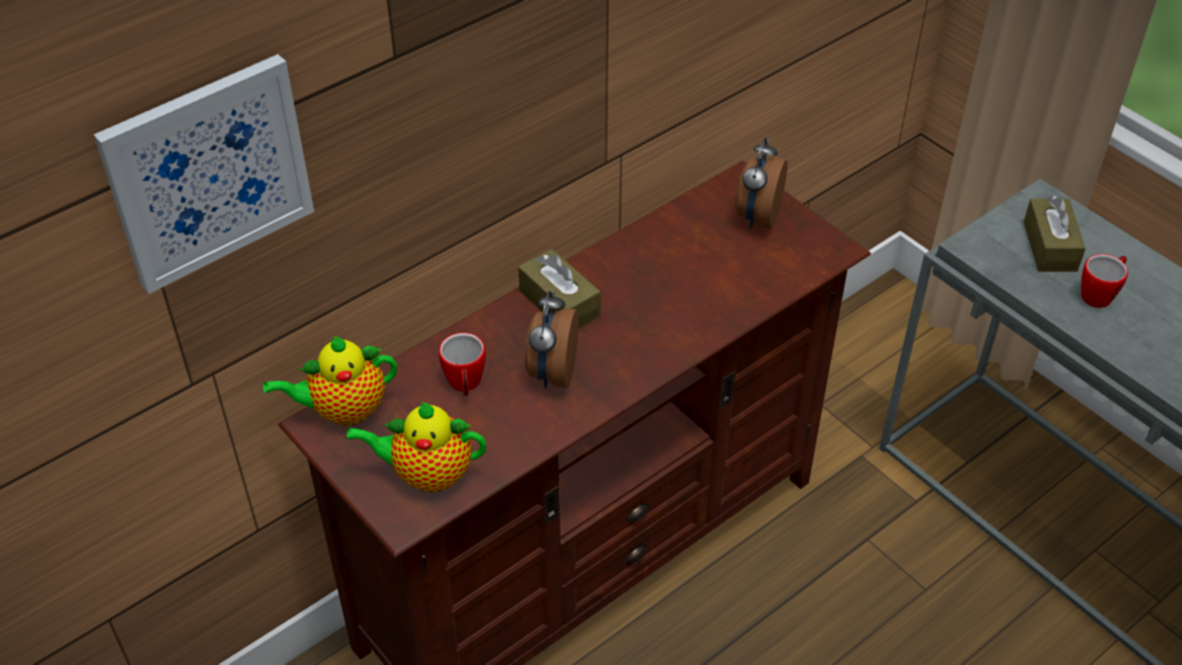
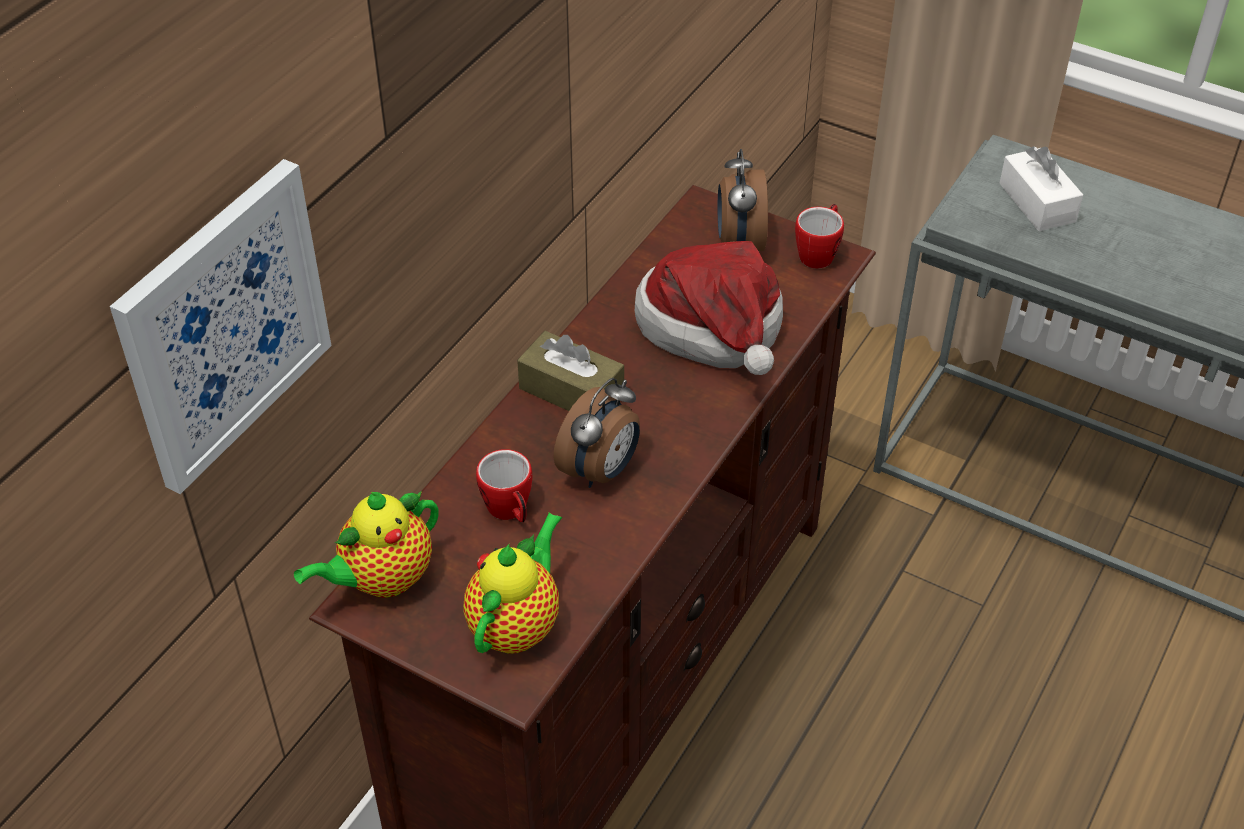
camera: 20 degrees left, 0 degrees up
teapot [346,402,486,492] -> teapot turned 135 degrees clockwise [463,512,562,654]
alarm clock [525,291,579,388] -> alarm clock turned 135 degrees counterclockwise [553,378,640,488]
brown tissue box [1024,195,1086,272] -> white tissue box [1000,146,1083,231]
mug [1081,254,1128,308] -> mug moved to [795,204,844,268]
none -> hat [635,241,783,375]

